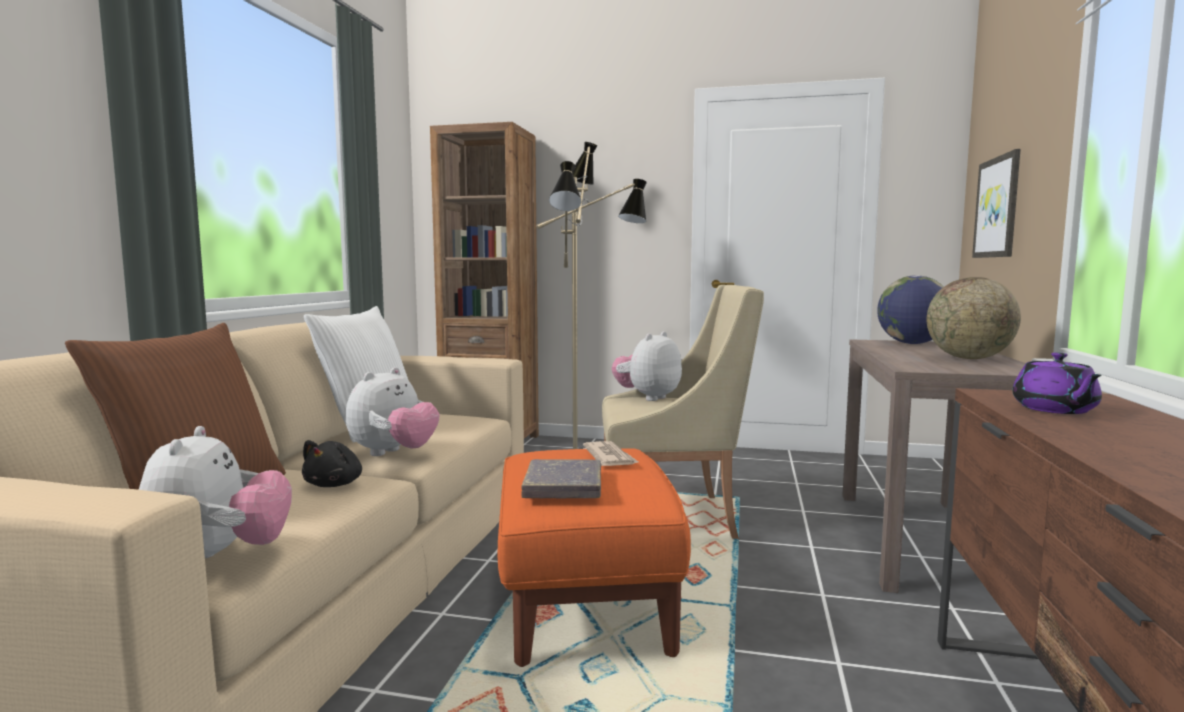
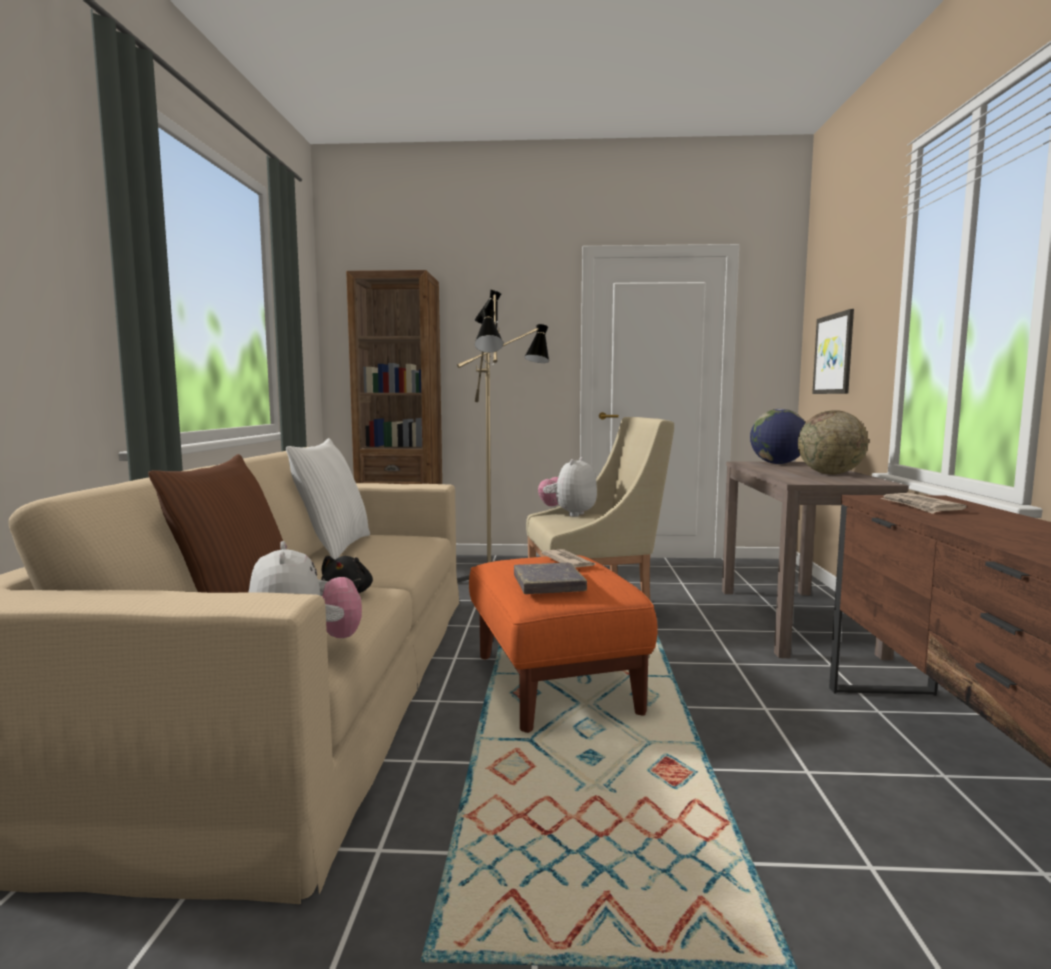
camera: 10 degrees left, 0 degrees up
plush toy [346,367,440,456] -> none
purple teapot [1012,352,1102,414] -> newspaper [880,493,967,514]

